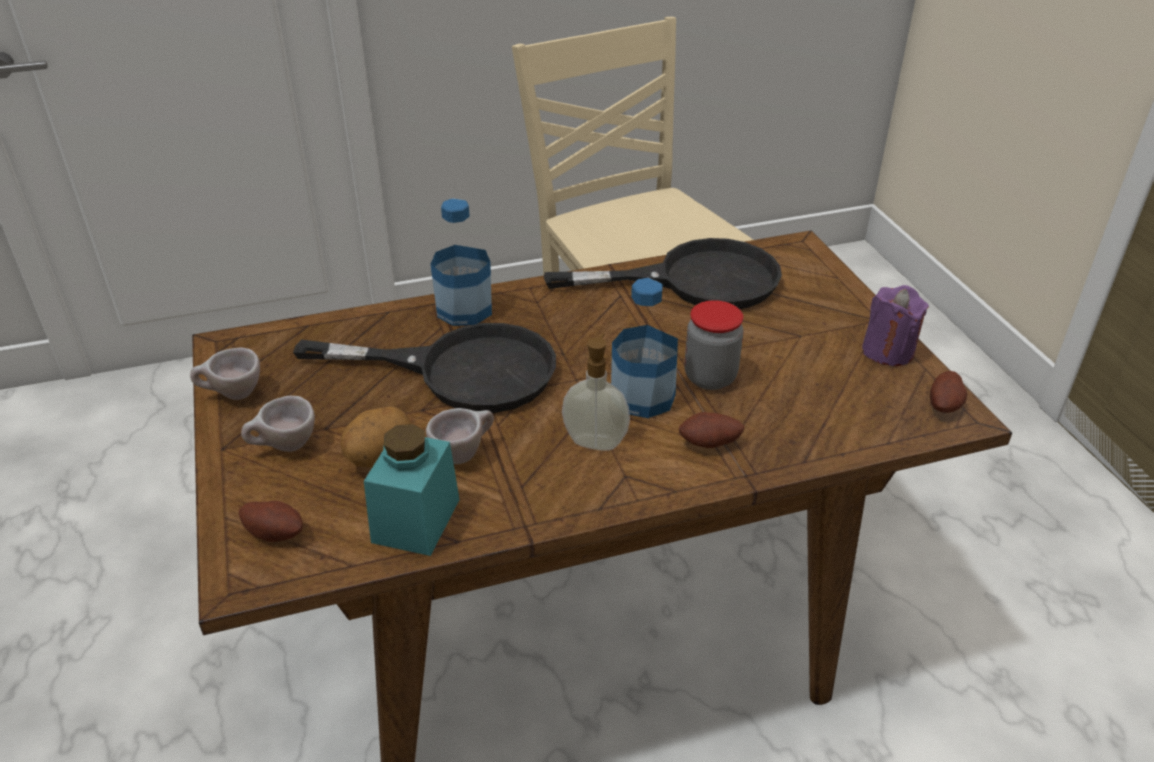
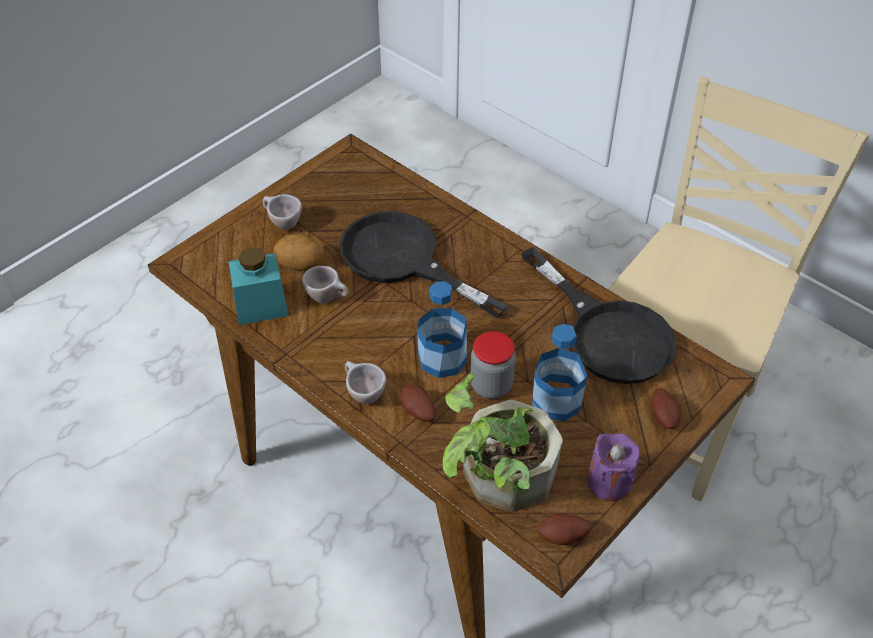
camera: 60 degrees right, 10 degrees up
beige cup [190,347,260,400] -> beige cup moved to [345,361,386,404]
potato [239,501,303,542] -> potato moved to [650,388,681,429]
black frying pan [293,323,556,413] -> black frying pan turned 150 degrees clockwise [340,211,508,318]
bottle [431,198,492,326] -> bottle moved to [532,324,587,421]
soap dispenser [562,333,630,451] -> none
none -> potted plant [443,373,563,512]

